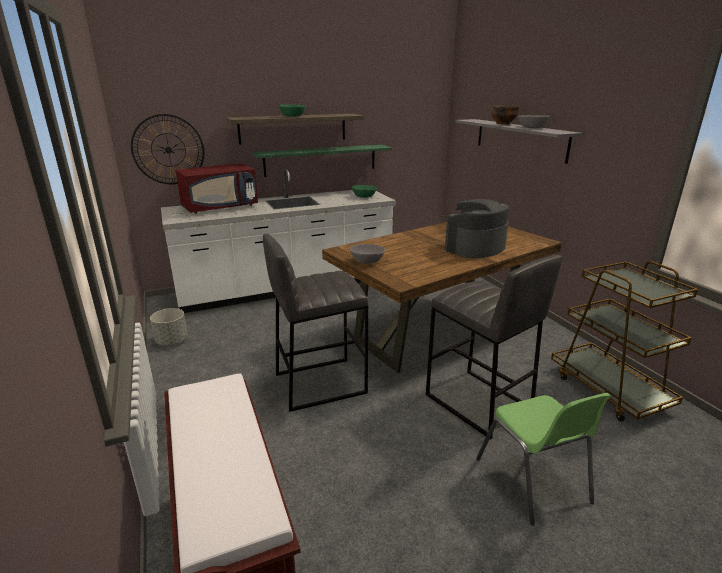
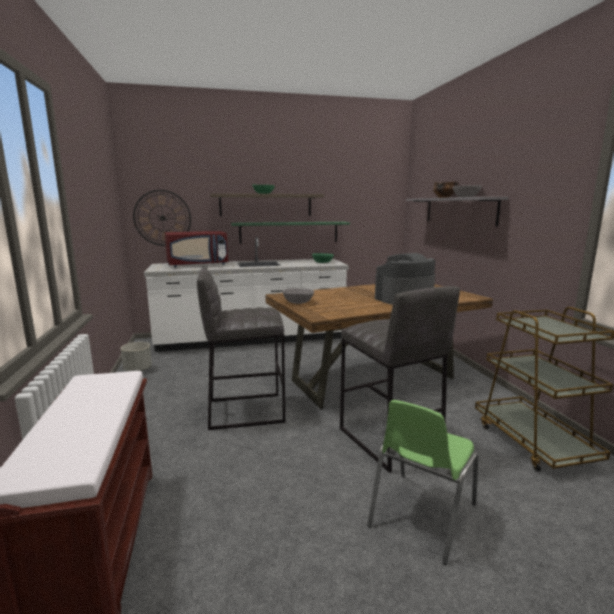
camera: 10 degrees right, 10 degrees down
green chair [476,393,611,526] -> green chair turned 45 degrees clockwise [367,400,479,565]

